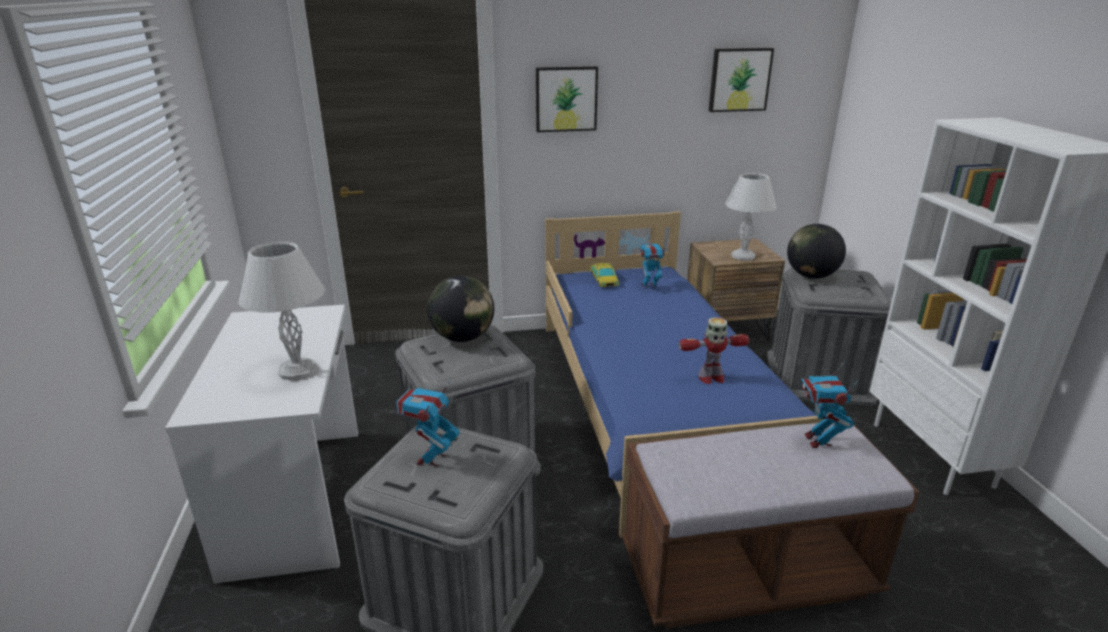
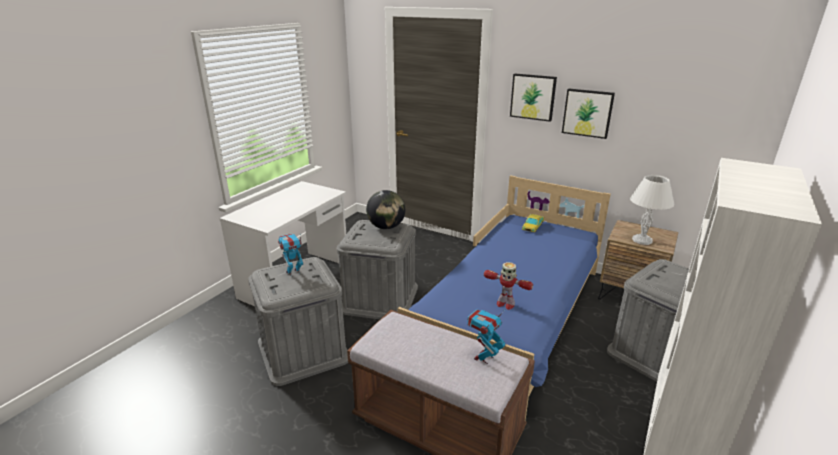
camera: 40 degrees right, 0 degrees up
white table lamp [238,241,325,380] -> none
toy robot [640,243,666,290] -> none
picture [709,48,774,112] -> picture moved to [562,89,615,139]
globe [787,224,846,279] -> none

